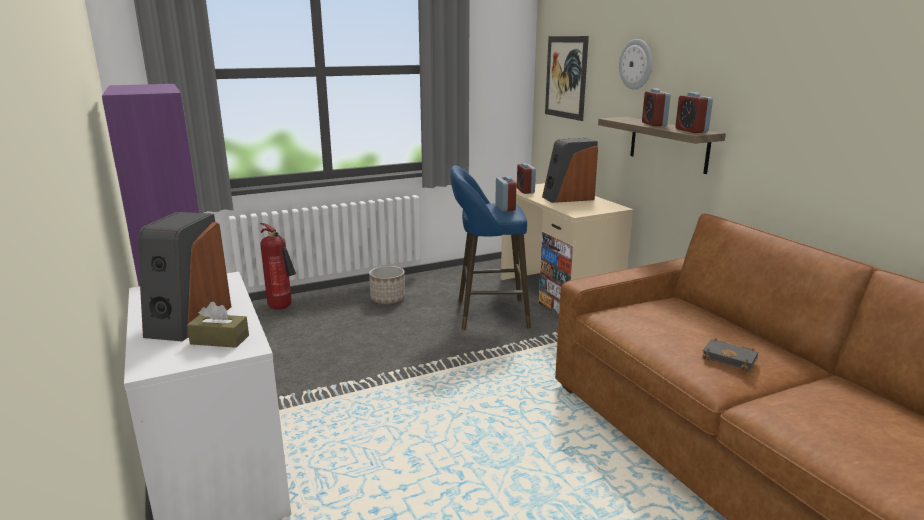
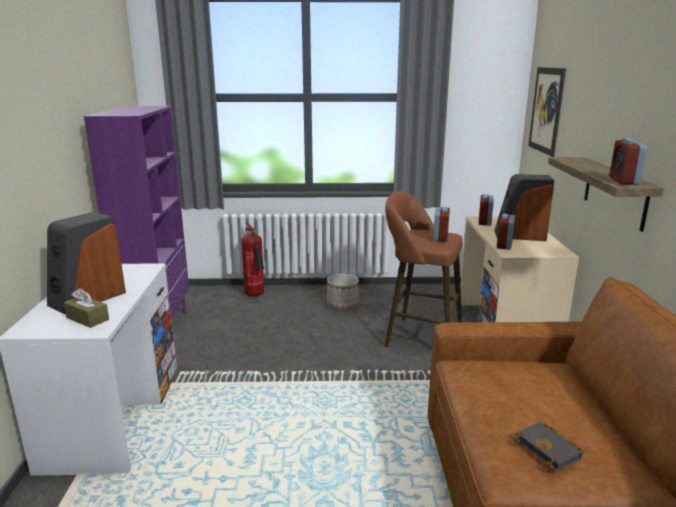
camera: 25 degrees right, 0 degrees up
blue stool [450,165,531,330] -> brown stool [384,191,463,347]
wall clock [619,39,652,90] -> none
alarm clock [642,88,671,126] -> alarm clock moved to [497,213,515,250]

